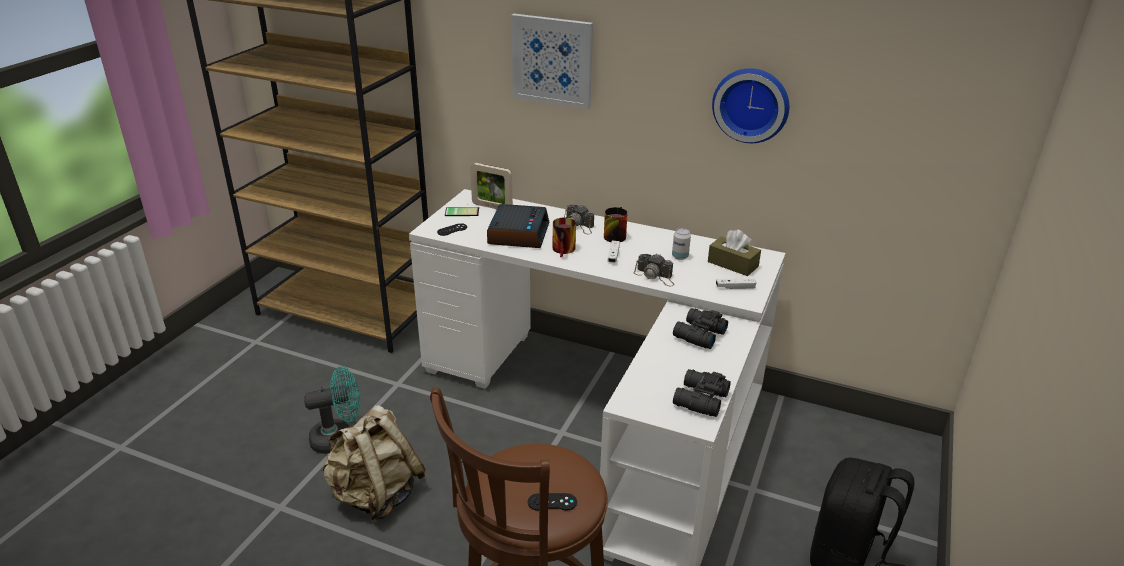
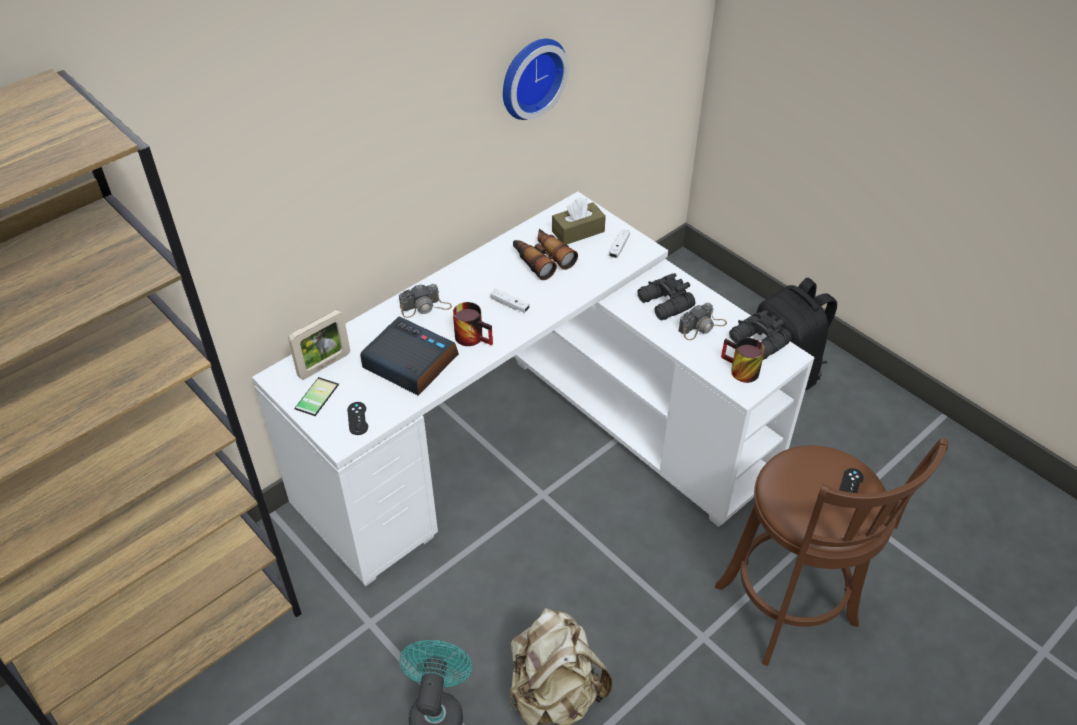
camera: 65 degrees left, 15 degrees up
picture [511,14,593,109] -> none
mug [604,207,628,242] -> mug moved to [721,338,765,383]
camera [633,253,674,287] -> camera moved to [678,303,727,340]
can [672,228,691,260] -> binoculars [513,229,578,280]

